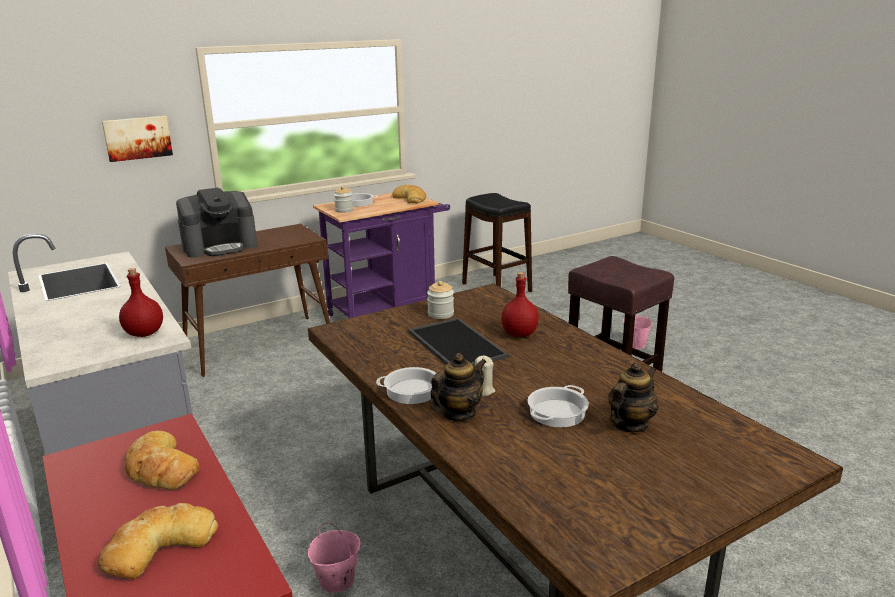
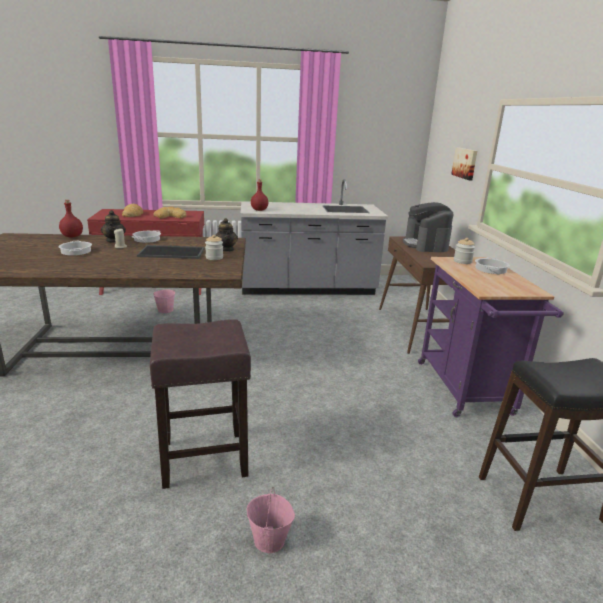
camera: 115 degrees right, 0 degrees up
bread [392,185,426,203] -> none
red bottle [501,272,539,337] -> red bottle moved to [59,200,83,238]
teapot [608,362,659,432] -> teapot moved to [216,218,238,252]

